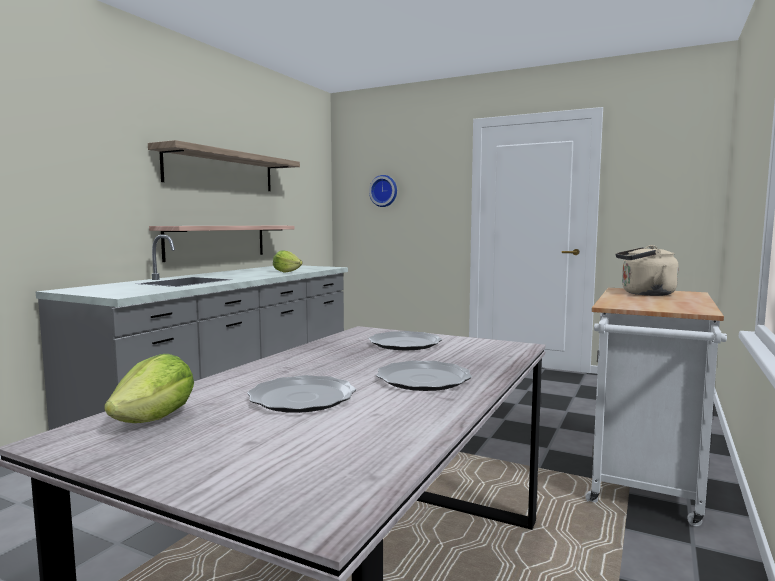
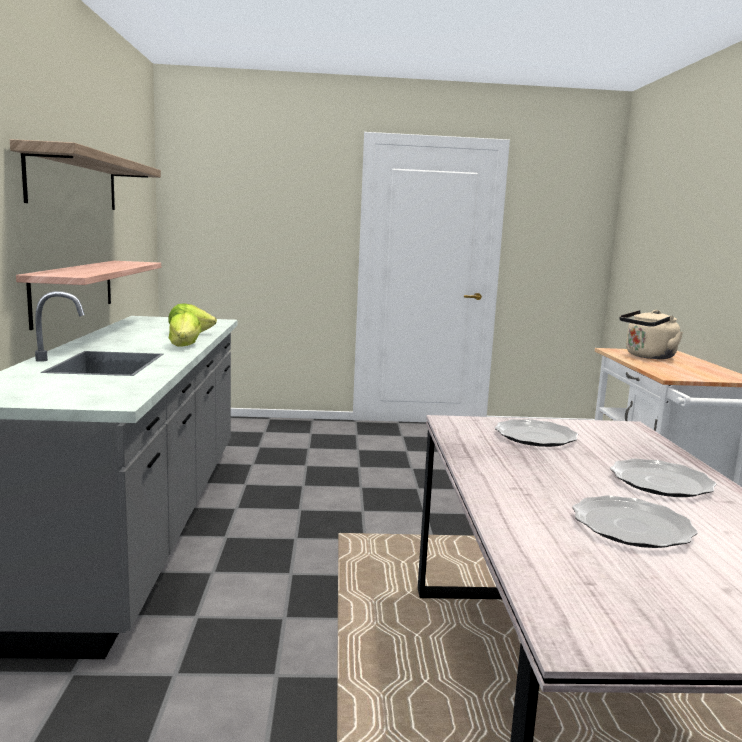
camera: 30 degrees left, 5 degrees up
lettuce [104,354,194,423] -> lettuce moved to [169,312,201,347]
wall clock [369,175,397,207] -> none

